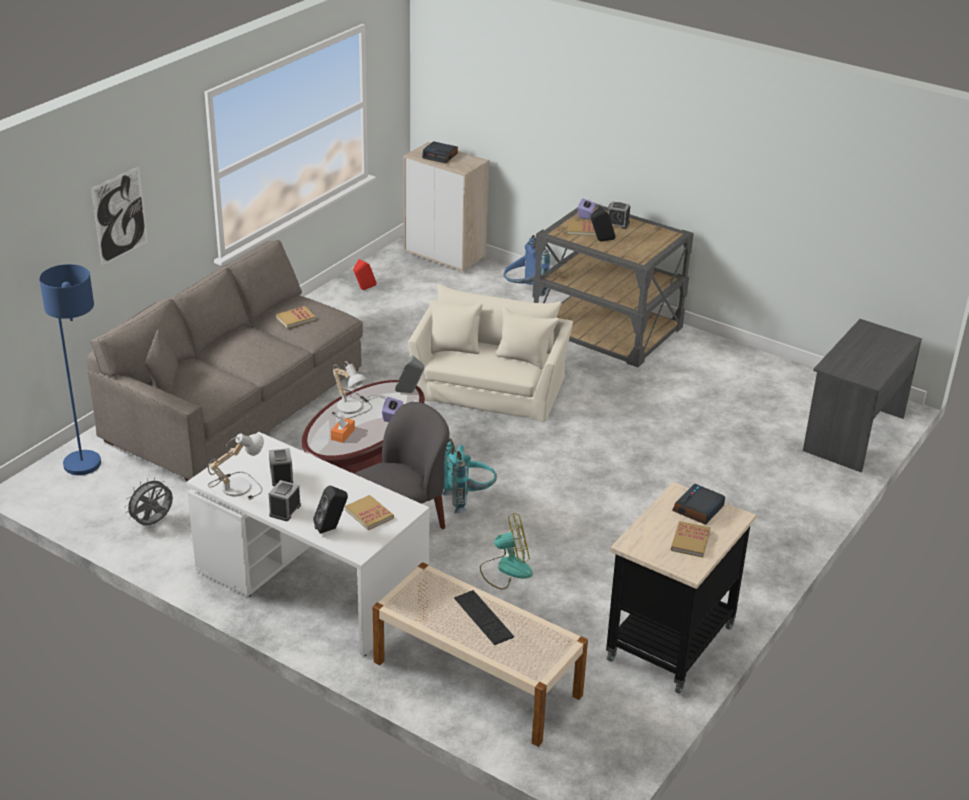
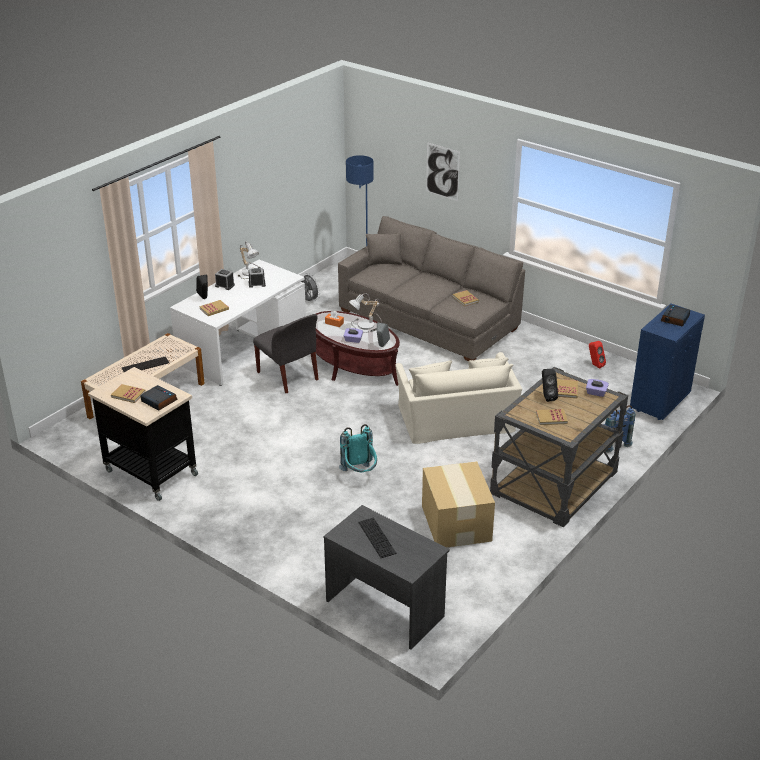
camera: 95 degrees right, 0 degrees up
beige cabinet [403,142,489,273] -> blue cabinet [630,304,705,420]
beige armchair [408,284,573,422] -> beige armchair turned 60 degrees clockwise [395,352,522,444]
turquoise backpack [443,438,497,514] -> turquoise backpack moved to [339,424,377,472]
fan [480,513,533,590] -> none
alarm clock [607,201,630,229] -> none
none -> keyboard [358,518,396,558]
none -> cardboard box [422,461,495,548]
none -> book [536,409,568,425]

